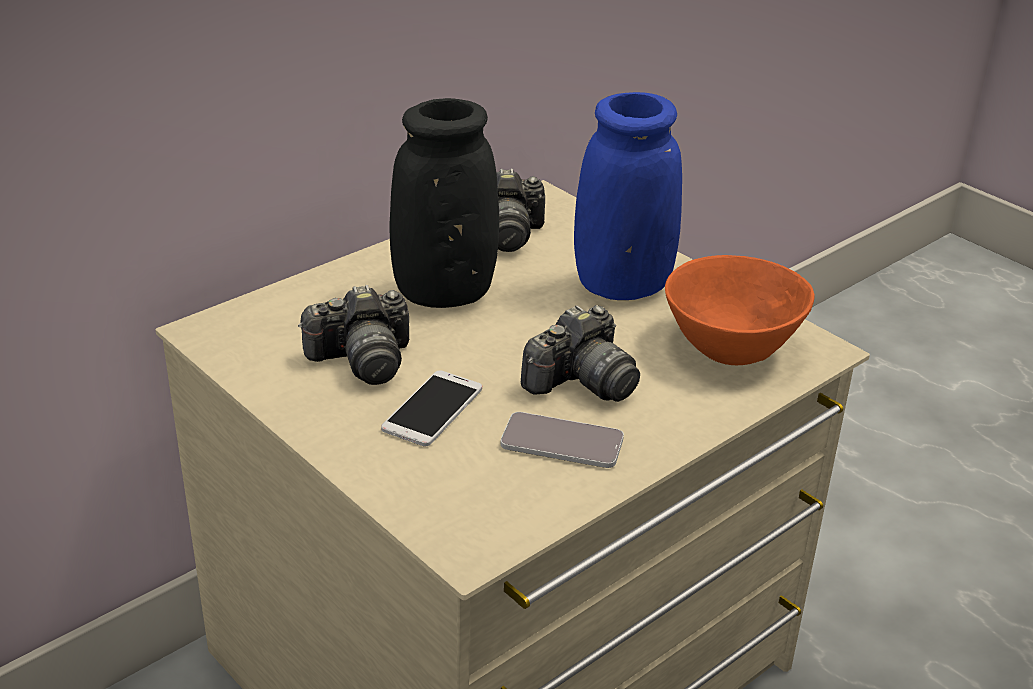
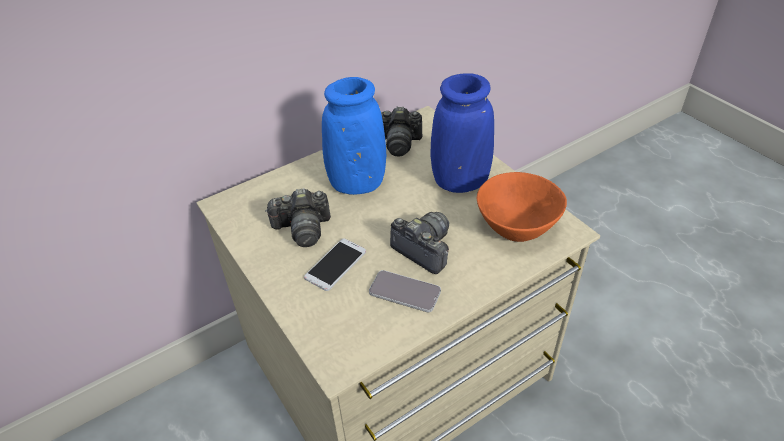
camera: 10 degrees right, 10 degrees up
black vase [389,98,499,308] -> blue vase [322,77,386,195]
camera [521,305,640,402] -> camera turned 105 degrees counterclockwise [390,212,449,274]

